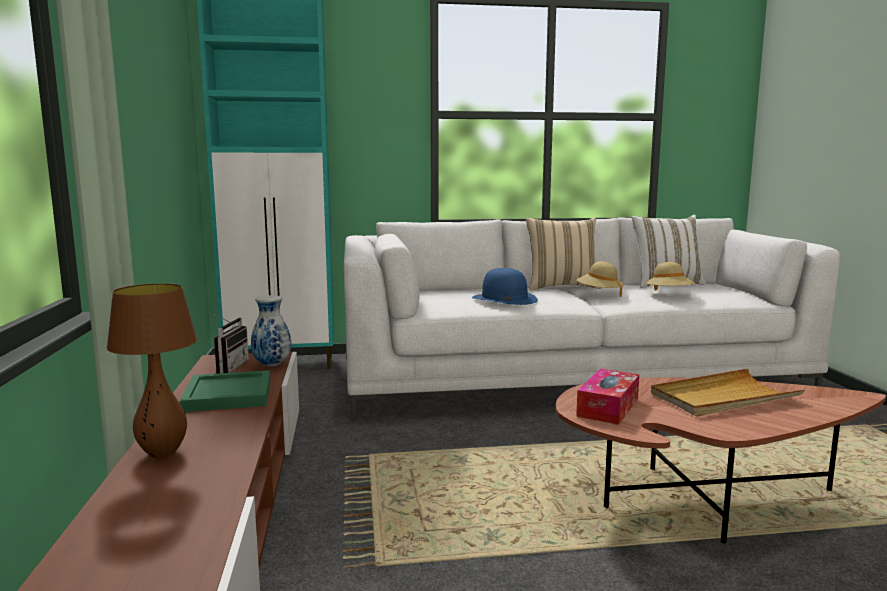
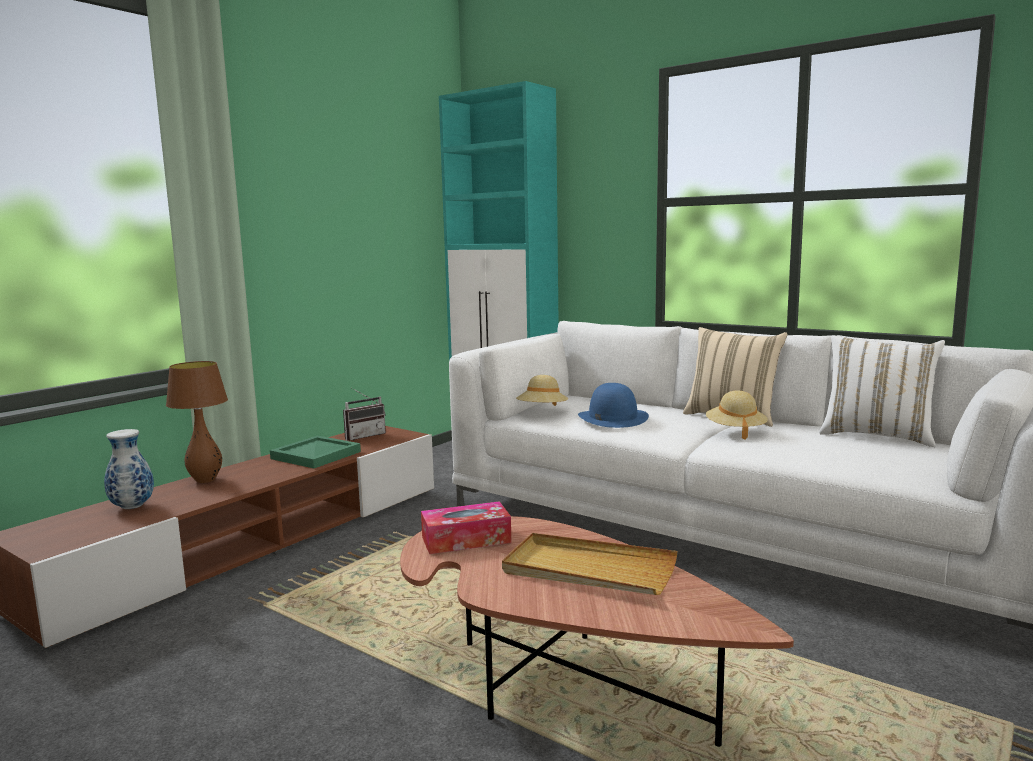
camera: 45 degrees right, 0 degrees up
vase [251,295,291,366] -> vase moved to [104,429,154,509]
beige hat [645,262,696,291] -> beige hat moved to [516,375,569,406]

